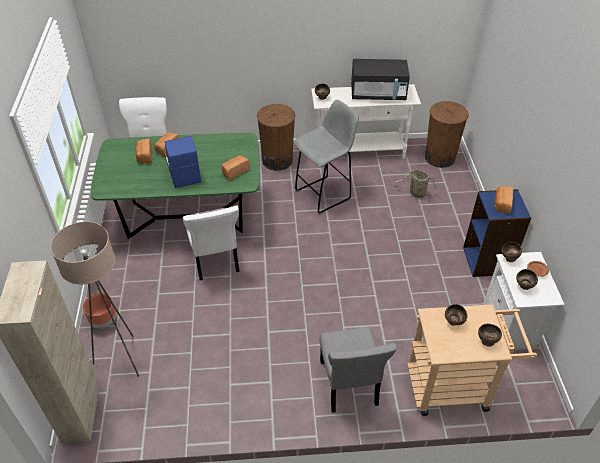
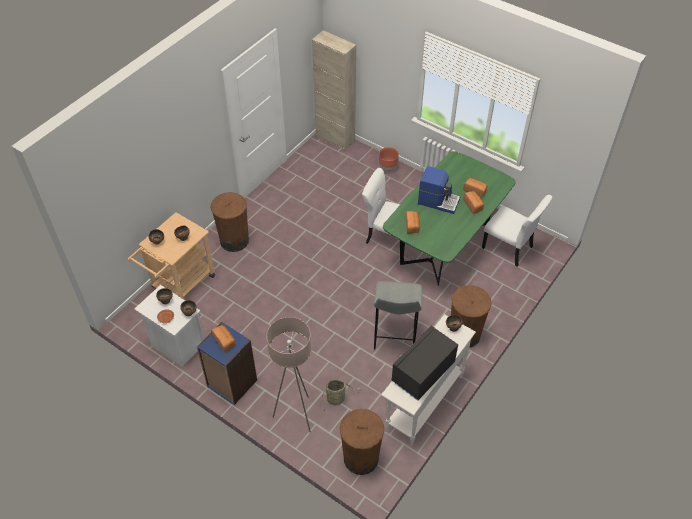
camera: 130 degrees right, 5 degrees up
beige floor lamp [51,222,139,377] -> beige floor lamp moved to [266,317,311,432]
grey chair [320,327,397,413] -> brown trash can [211,192,249,252]

